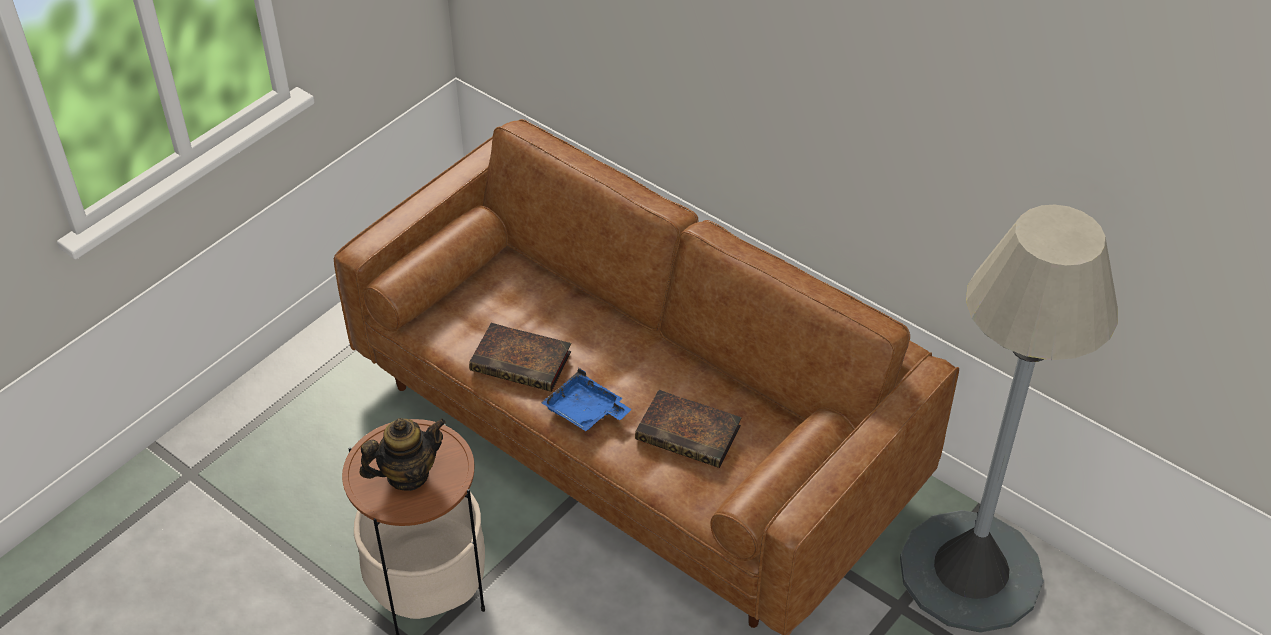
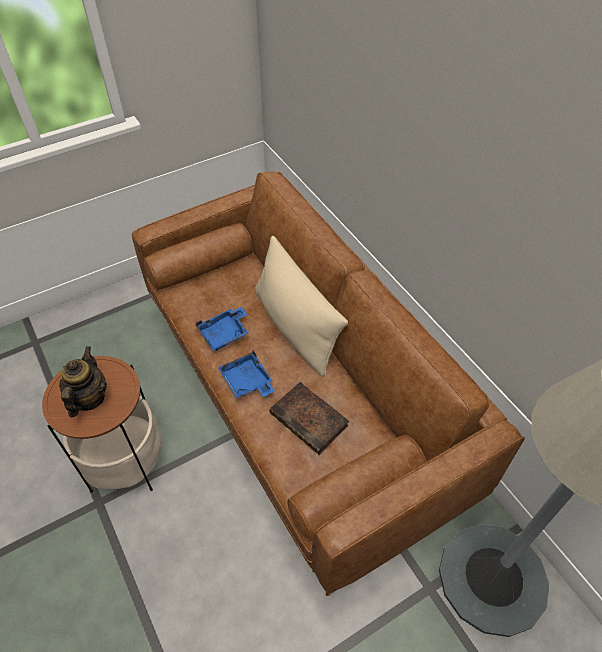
camera: 20 degrees right, 5 degrees up
teapot [359,418,446,491] -> teapot turned 75 degrees counterclockwise [59,347,107,418]
book [469,323,571,392] -> blue tray [196,307,248,351]
none -> beige pillow [255,236,348,376]

